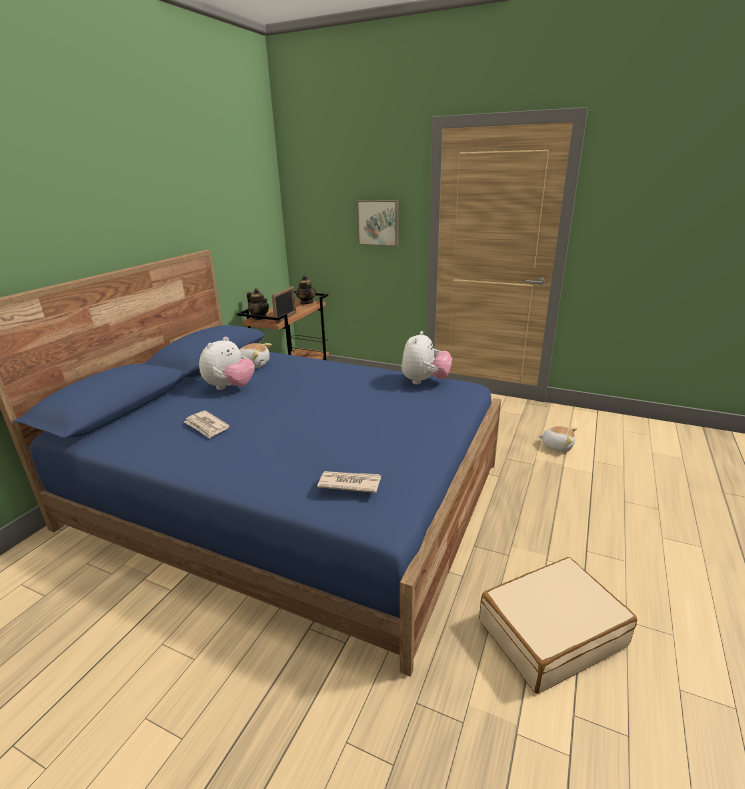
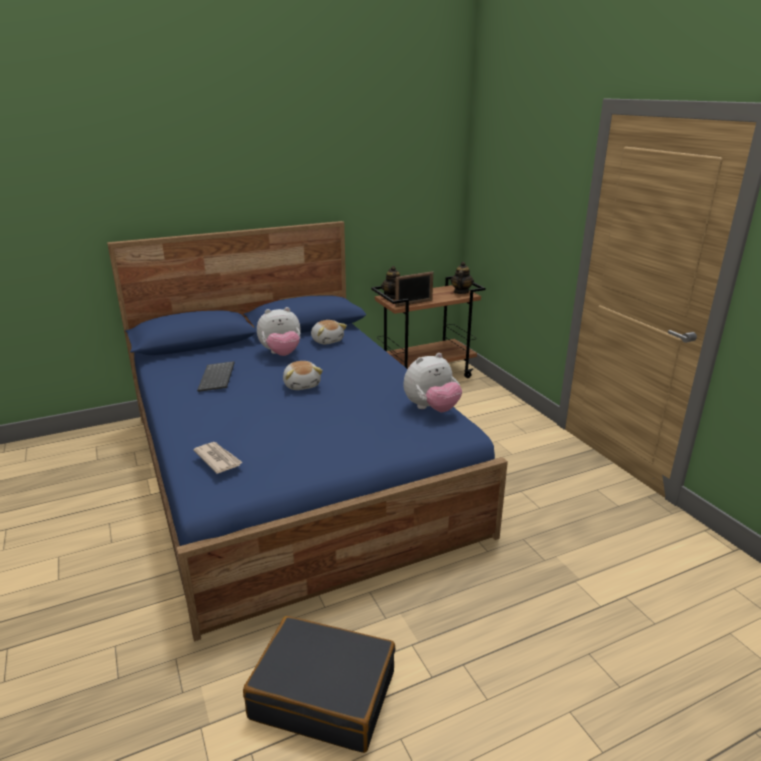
camera: 40 degrees right, 0 degrees up
newspaper [184,411,229,439] -> keyboard [197,361,234,392]
picture [357,200,398,246] -> none
beige suitcase [479,557,637,694] -> black suitcase [243,616,395,753]
plush toy [538,426,577,452] -> plush toy moved to [283,361,323,390]

